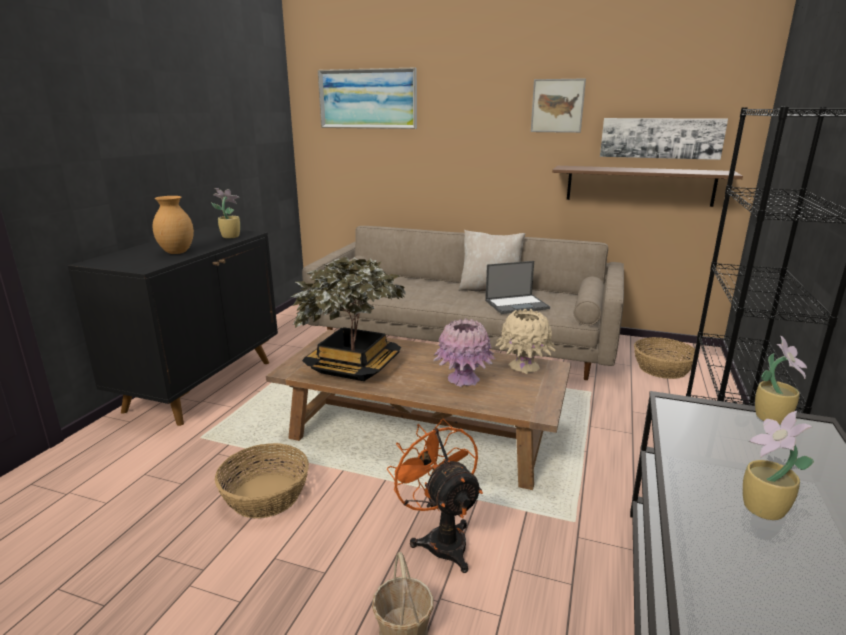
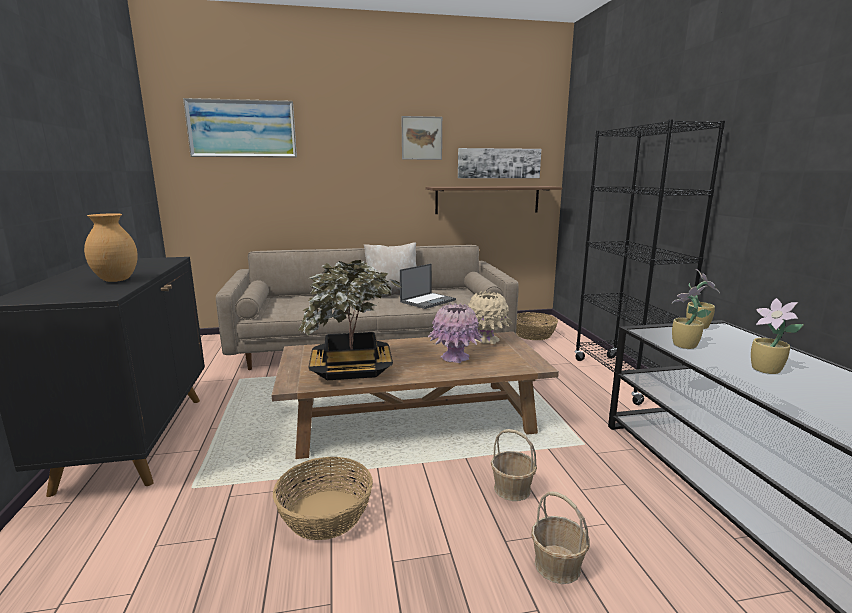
camera: 30 degrees left, 5 degrees down
potted plant [211,188,240,238] -> potted plant moved to [672,286,712,349]
orange fan [387,419,483,573] -> basket [491,429,537,501]

